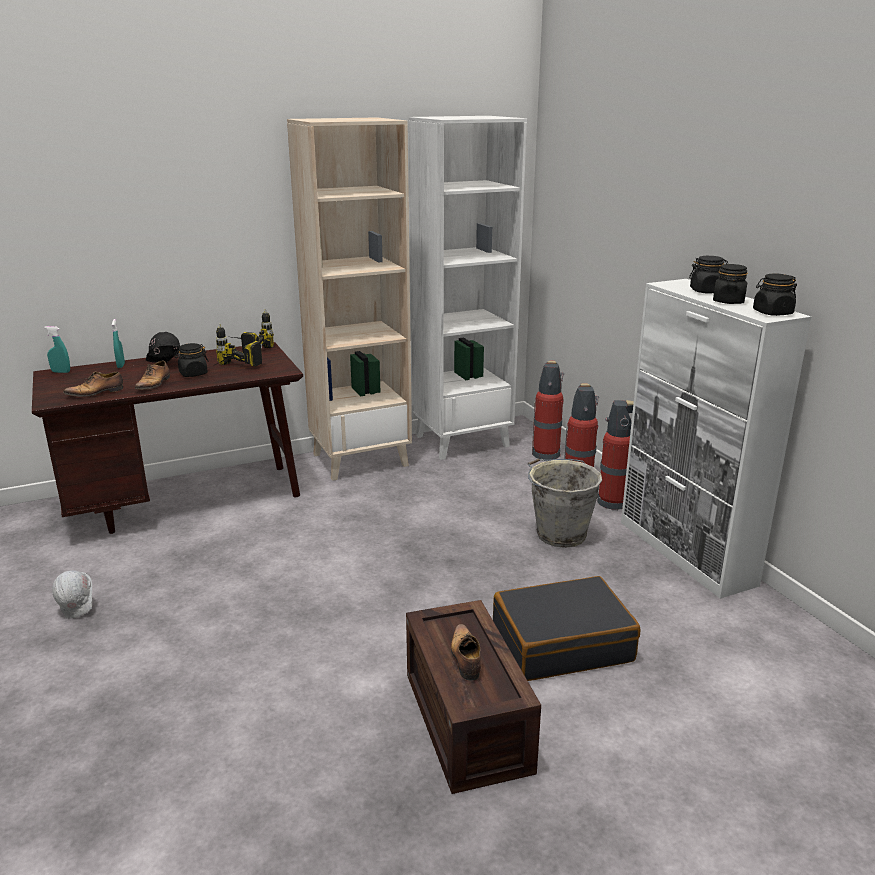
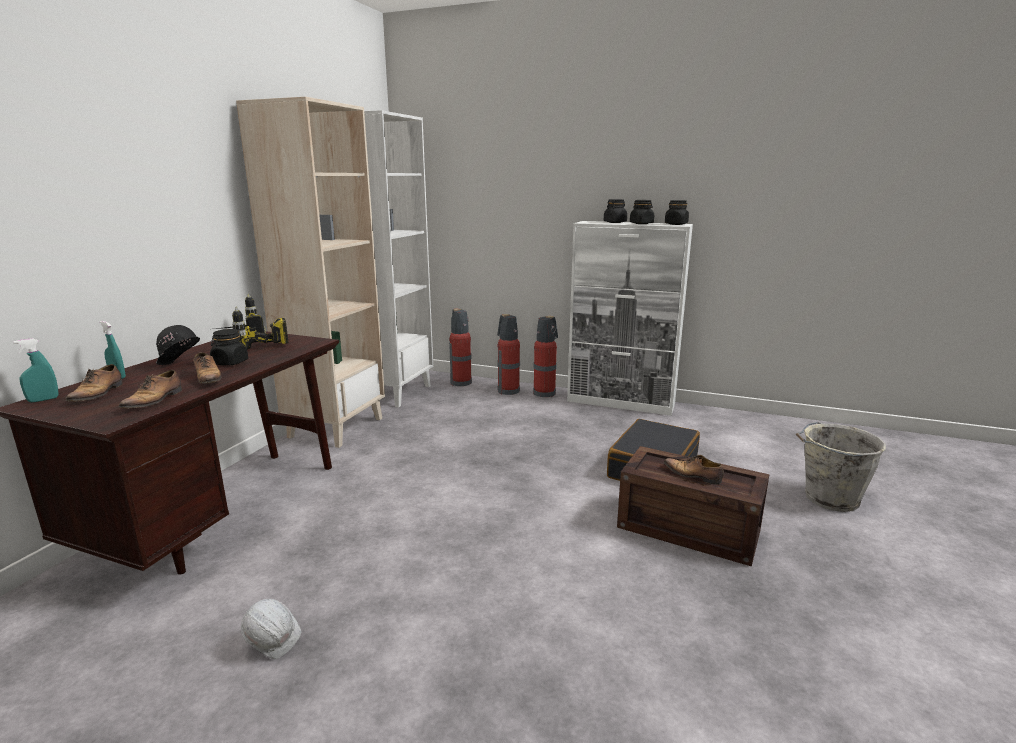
camera: 45 degrees left, 5 degrees down
grey bucket [528,458,602,548] -> grey bucket moved to [796,422,886,512]
none -> shoe [65,364,123,402]

